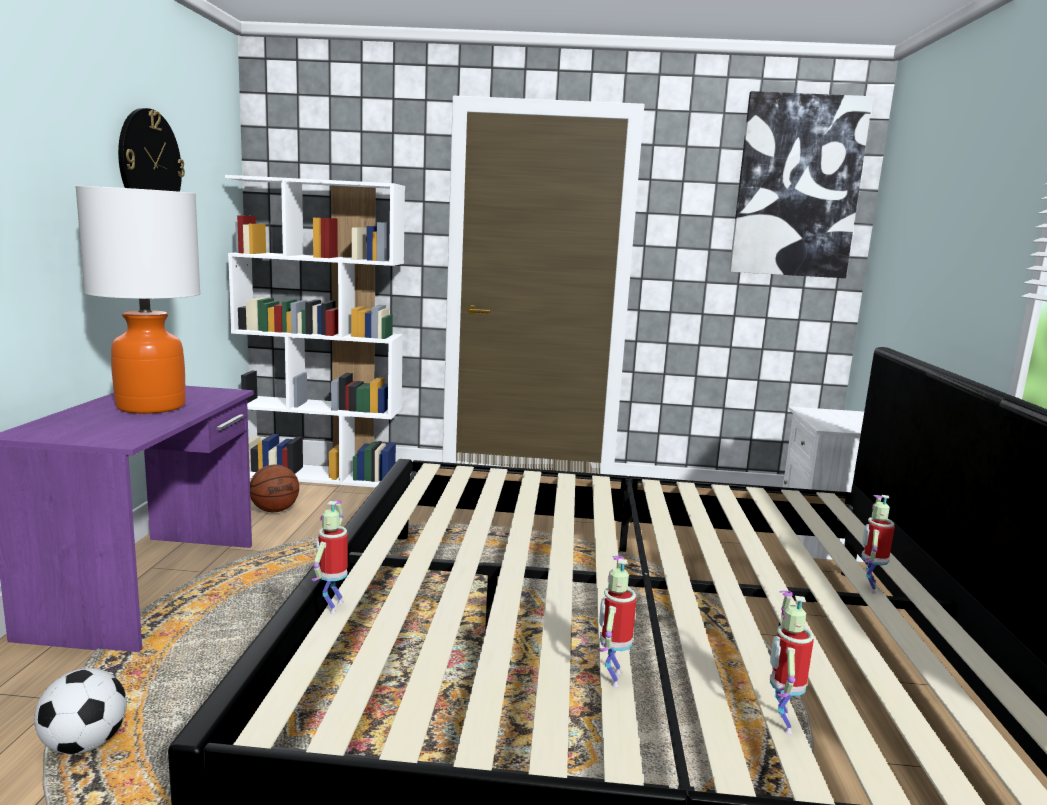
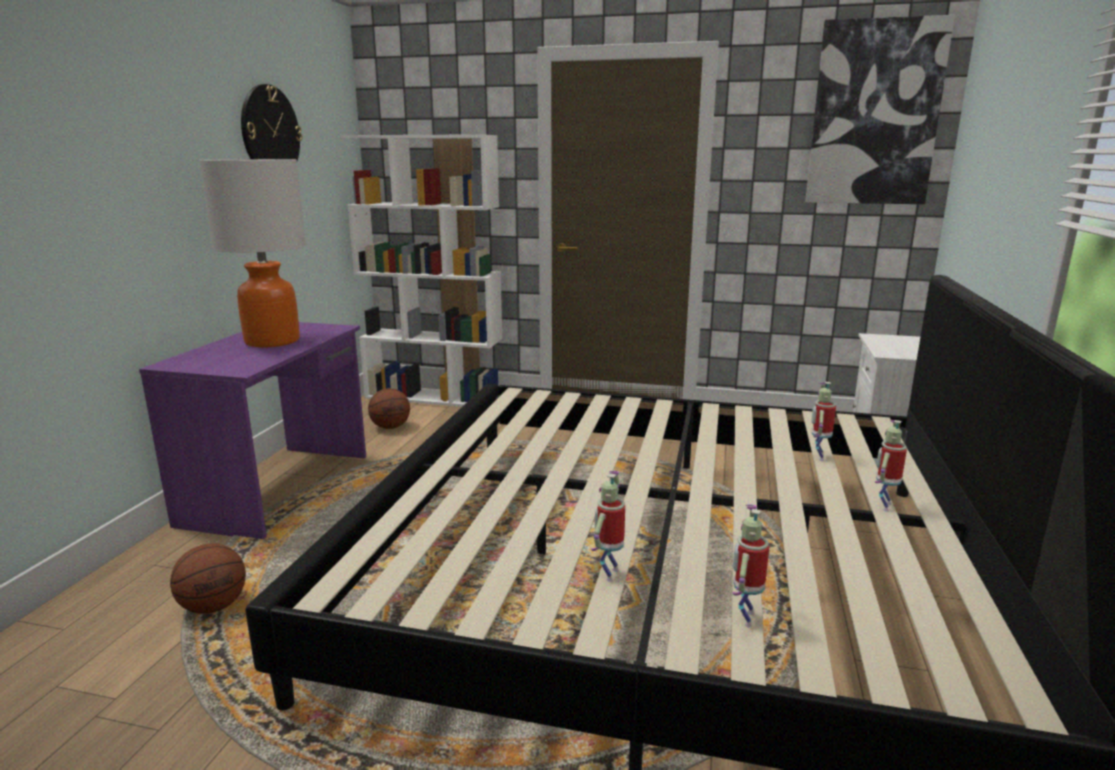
camera: 10 degrees right, 5 degrees up
football [34,668,127,755] -> basketball [170,544,246,614]
toy robot [311,500,348,614] -> toy robot moved to [811,382,836,461]

